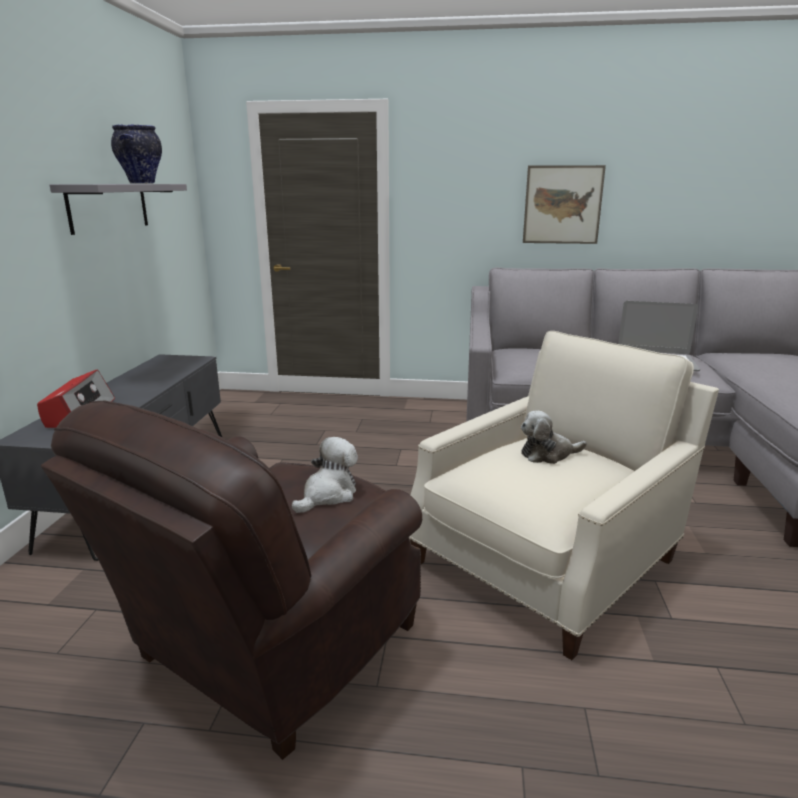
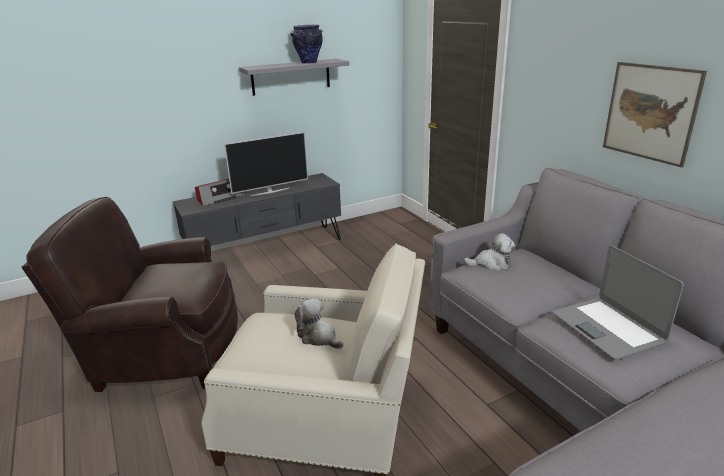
camera: 55 degrees right, 5 degrees up
plush toy [292,437,358,513] -> plush toy moved to [464,233,515,271]
none -> television [224,132,308,196]

